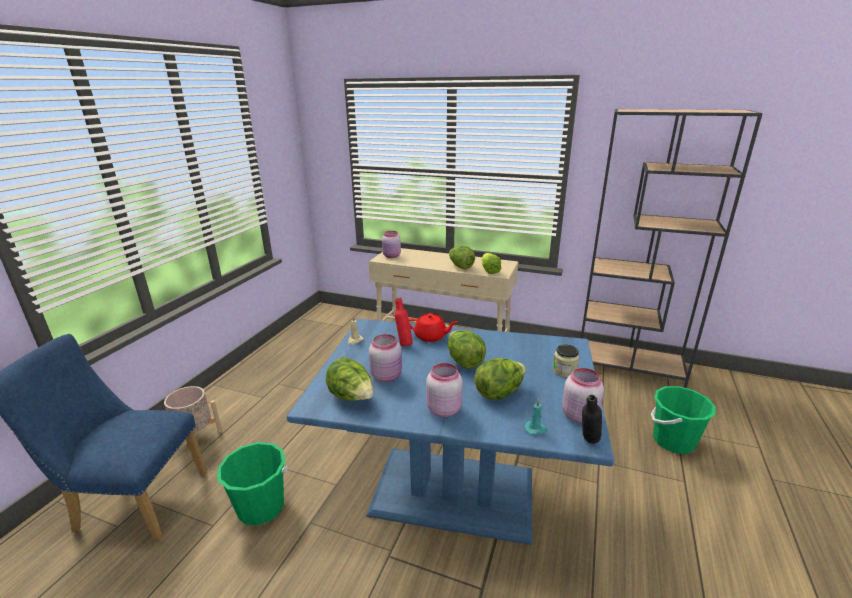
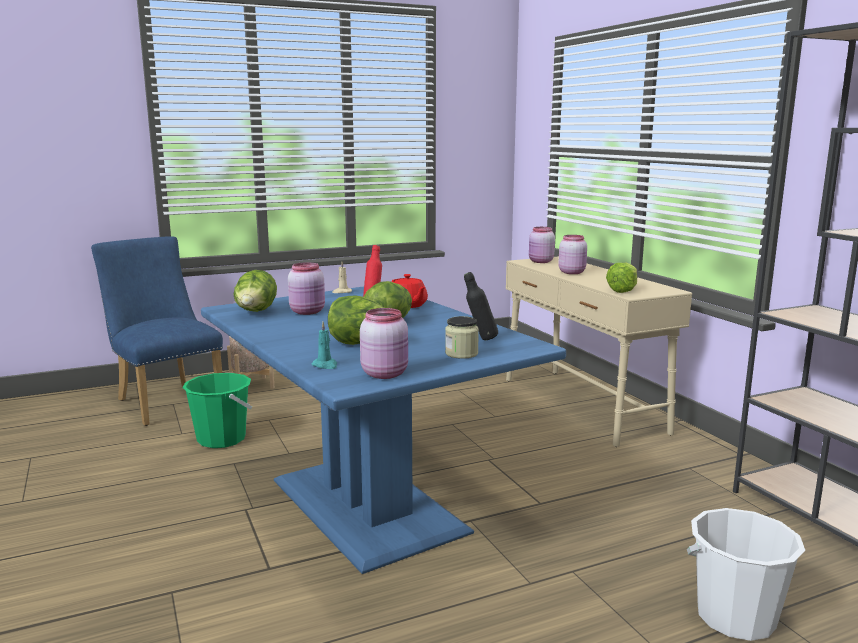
camera: 45 degrees right, 10 degrees down
pink jar [426,363,463,417] -> pink jar moved to [558,235,587,274]
lettuce [449,246,475,269] -> none
black bottle [582,395,602,444] -> black bottle moved to [464,272,498,340]
green bucket [651,386,716,454] -> white bucket [687,508,805,641]

